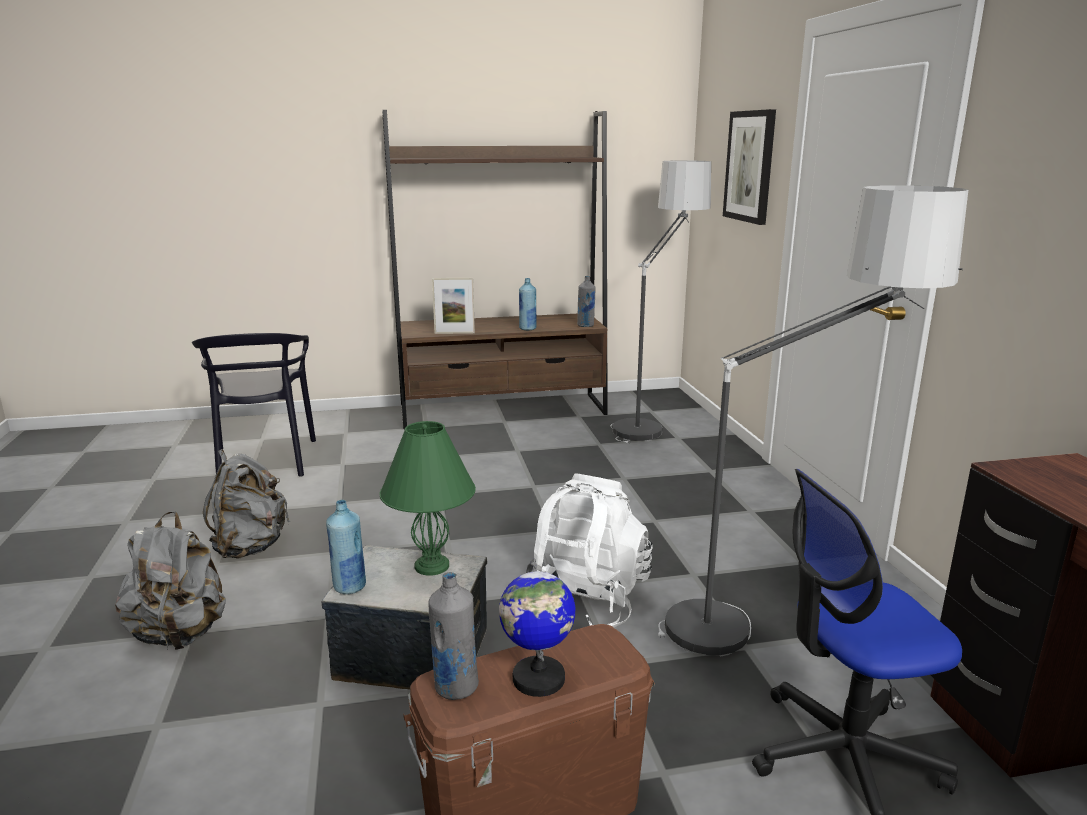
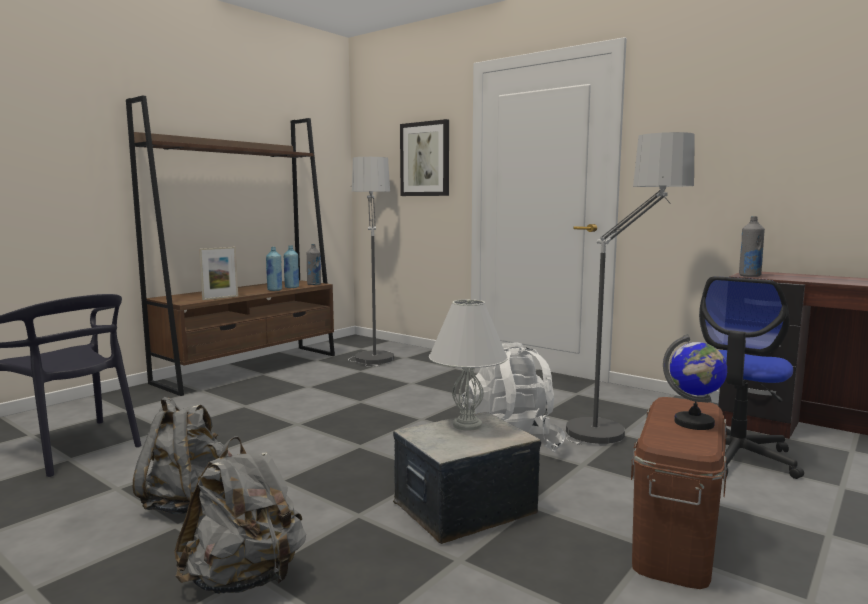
camera: 40 degrees left, 10 degrees down
blue bottle [326,500,366,594] -> blue bottle moved to [284,245,299,288]
green table lamp [380,421,476,576] -> white table lamp [429,299,508,431]
grey bottle [428,572,479,700] -> grey bottle moved to [739,216,765,277]

